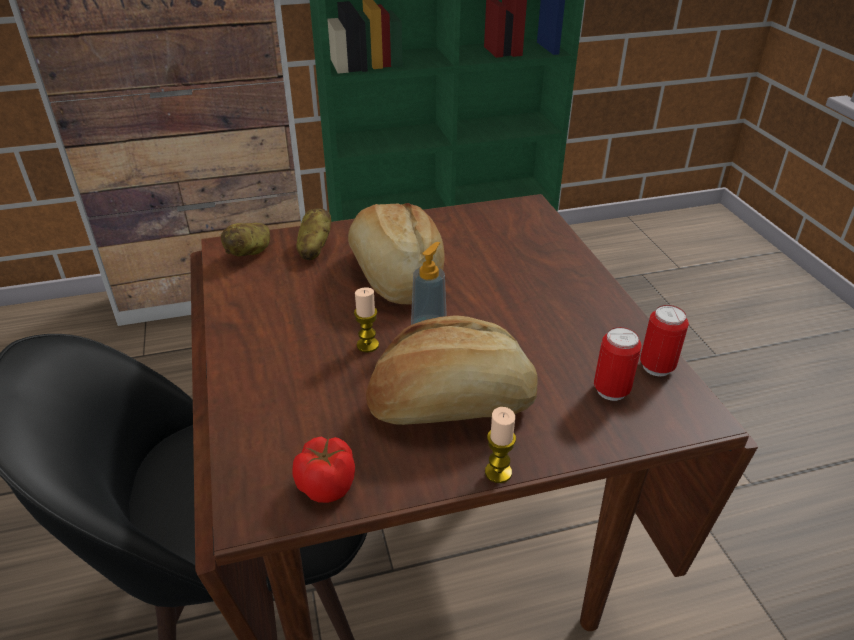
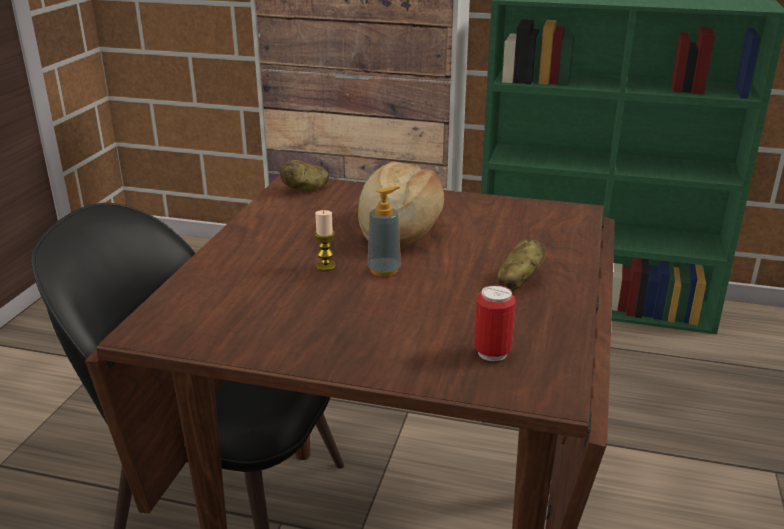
camera: 30 degrees right, 10 degrees down
tomato [293,436,355,503] -> none
potato [297,208,331,260] -> potato moved to [497,239,546,291]
bread [366,315,538,425] -> none
candle [485,407,516,483] -> none
can [640,305,689,376] -> none

